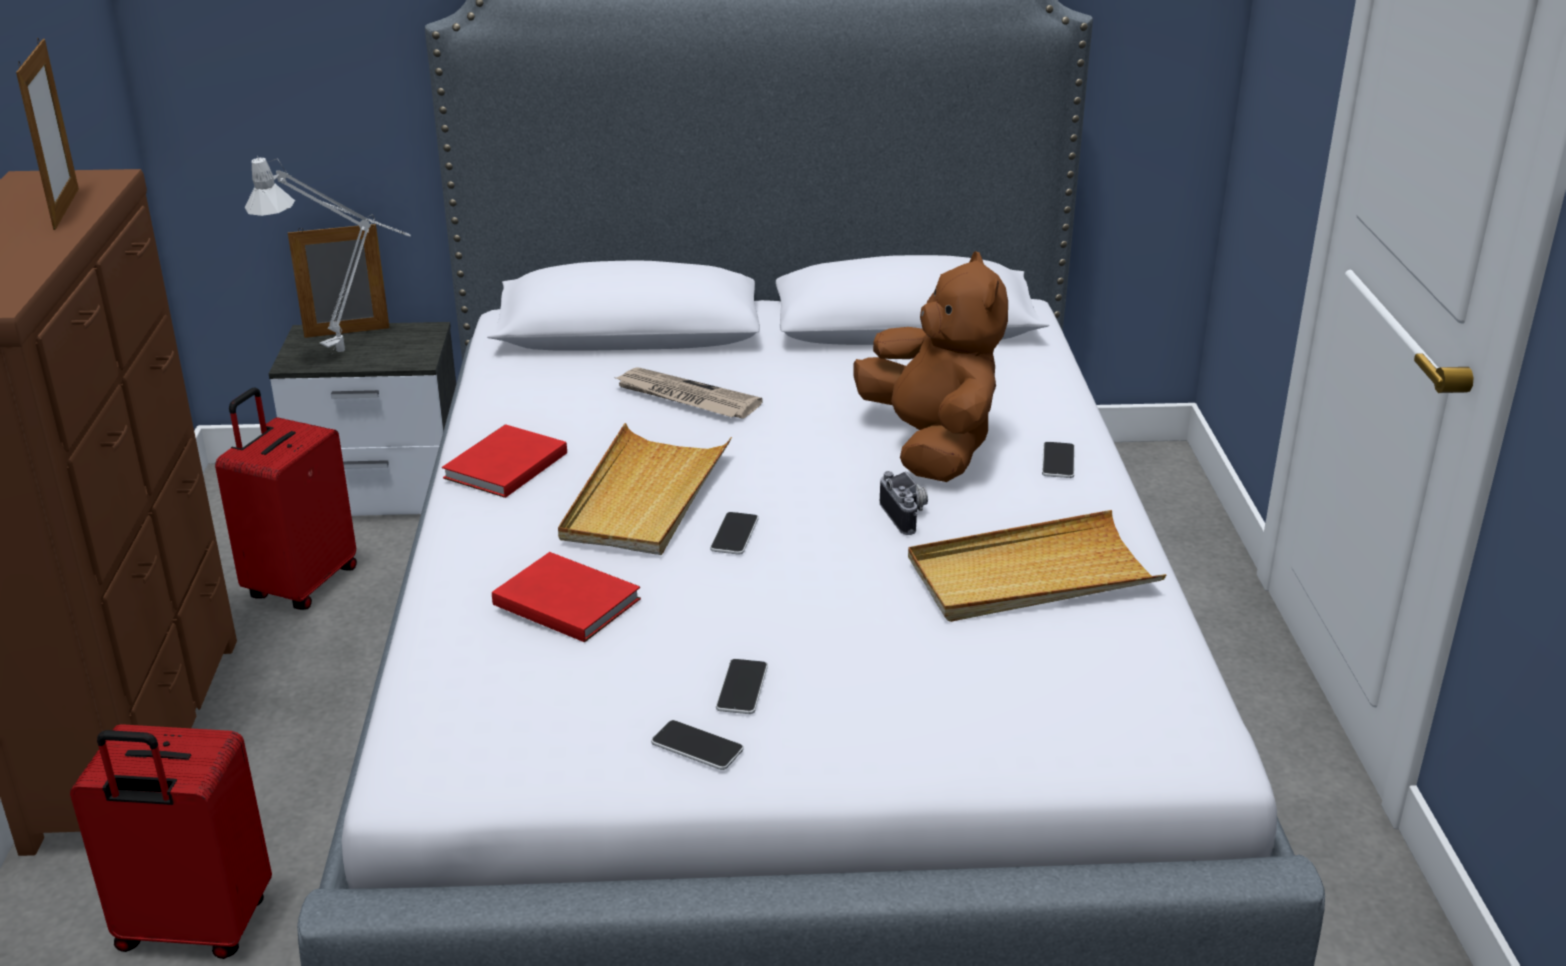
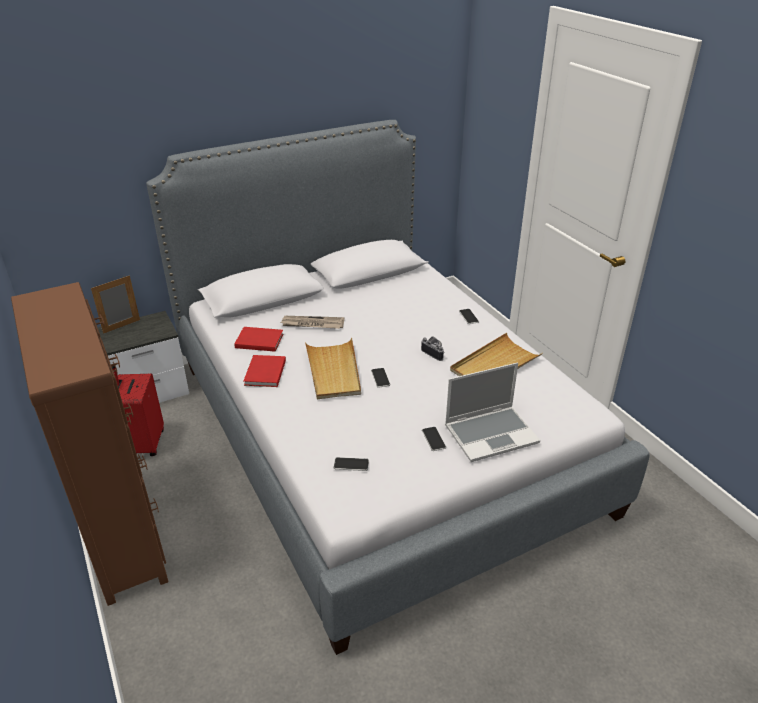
camera: 25 degrees left, 5 degrees up
picture frame [16,38,79,230] -> none
red suitcase [70,724,272,959] -> none
grey table lamp [245,156,410,352] -> none
red book [492,552,641,642] -> red book moved to [234,327,283,352]
phone [651,720,743,770] -> phone moved to [333,457,369,471]
brown plush toy [854,251,1008,482] -> none
none -> laptop [445,363,540,462]

